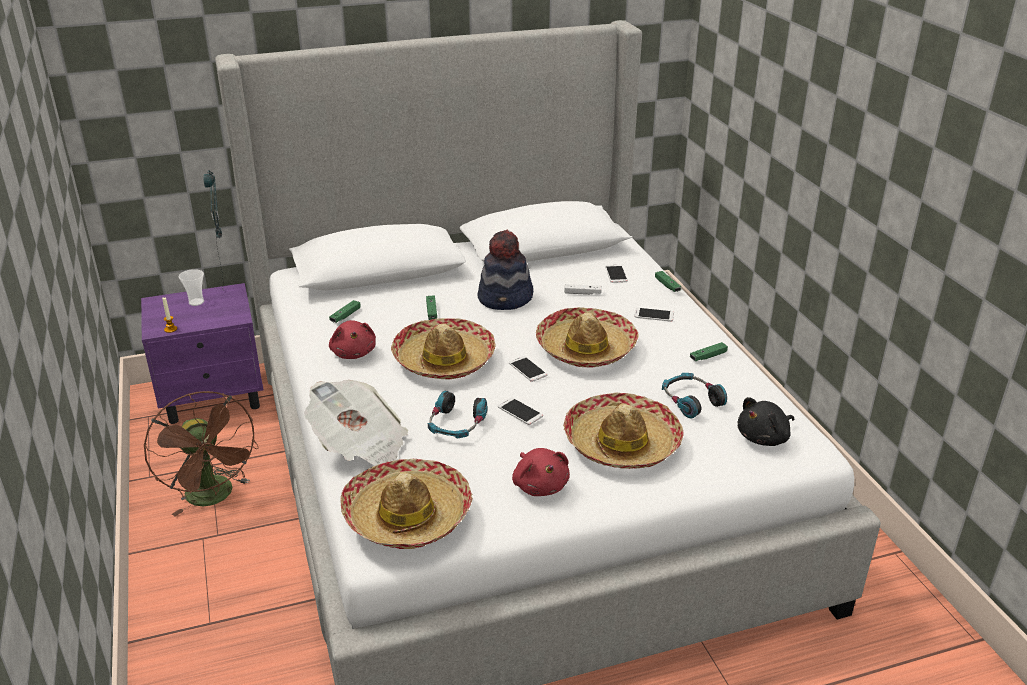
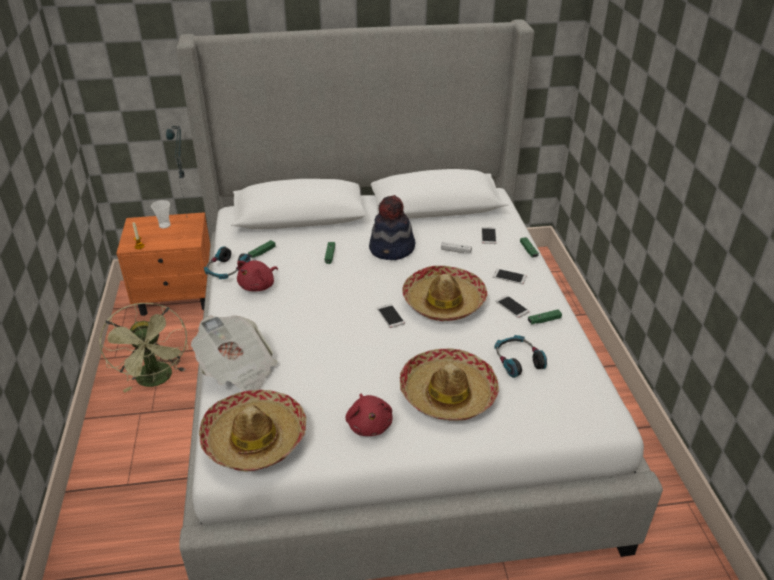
camera: 10 degrees right, 5 degrees up
purple nightstand [141,283,263,424] -> orange nightstand [116,212,210,316]
brown fan [144,391,259,516] -> green fan [99,303,188,393]
red plush toy [329,320,376,359] -> red plush toy turned 45 degrees clockwise [237,260,278,291]
hat [391,318,496,380] -> none
headphones [428,391,488,438] -> headphones moved to [204,246,251,279]
phone [498,397,543,425] -> phone moved to [495,295,529,318]
black plush toy [738,397,794,446] -> none

